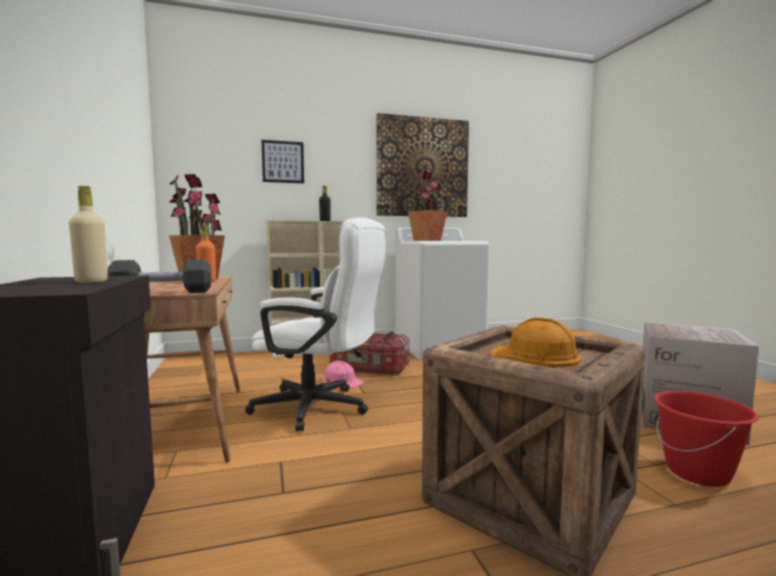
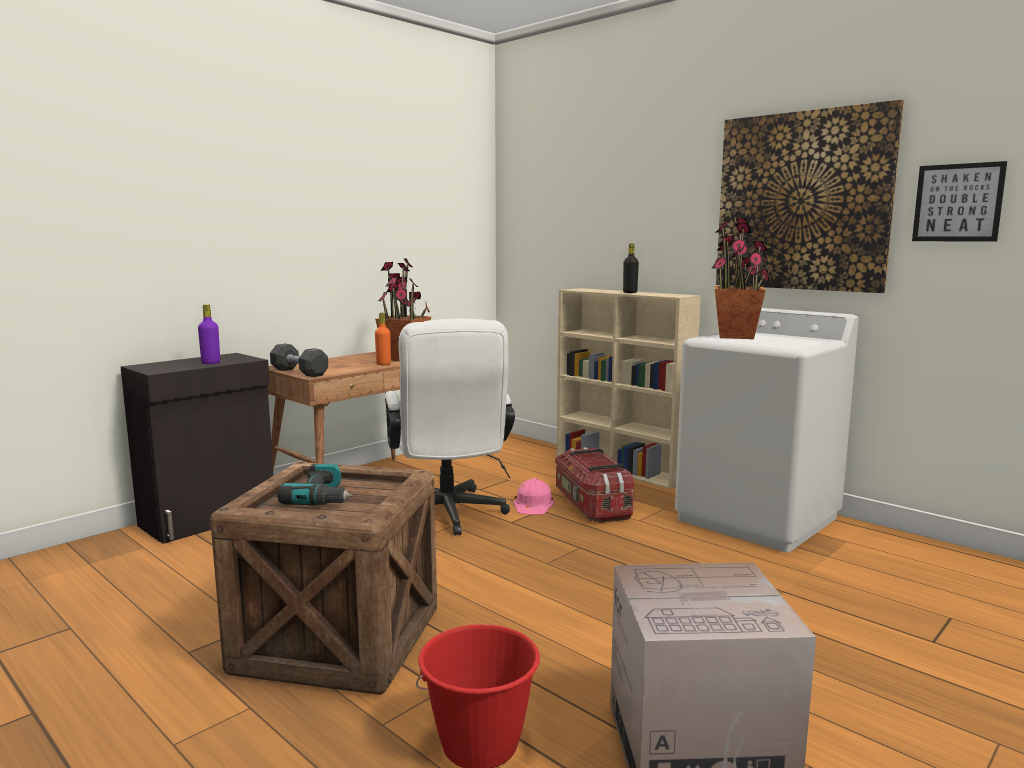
camera: 60 degrees right, 5 degrees up
beige bottle [69,186,108,283] -> purple bottle [198,304,220,364]
picture [262,140,304,183] -> picture moved to [912,161,1007,242]
orange hard hat [490,317,581,367] -> power drill [277,464,353,506]

